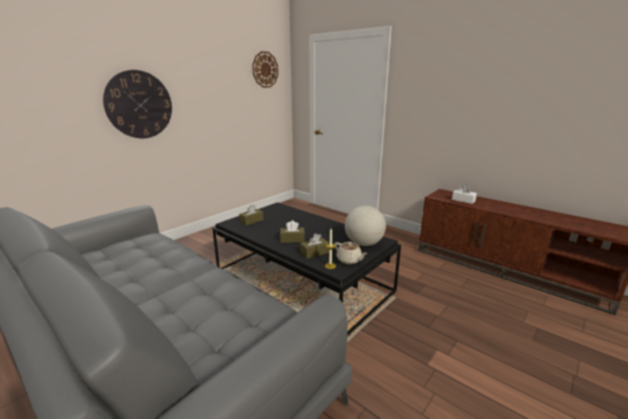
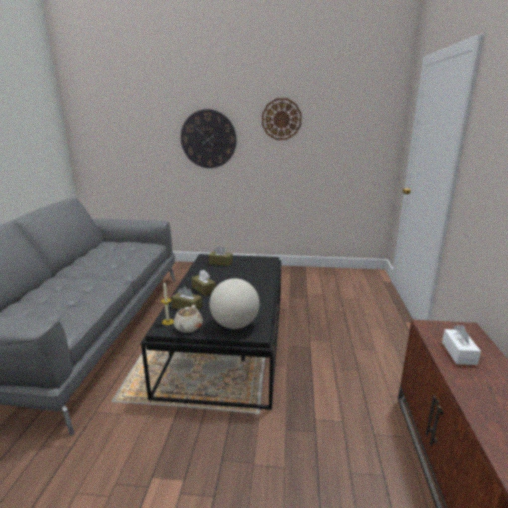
camera: 55 degrees right, 0 degrees up
wall clock [252,51,278,88] -> wall clock moved to [262,98,302,140]

